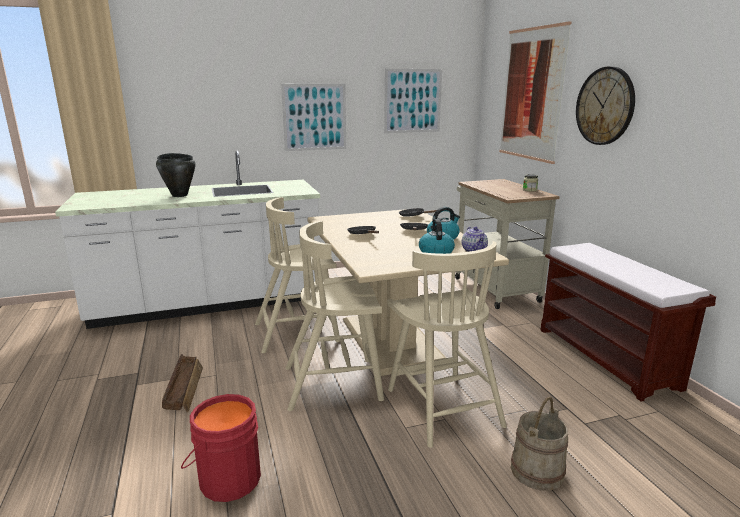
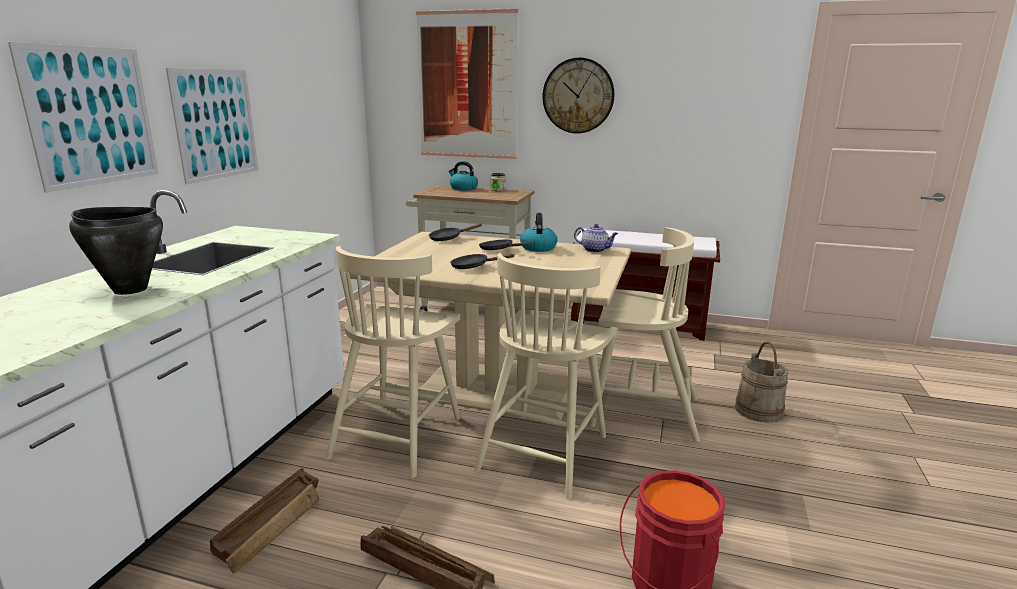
camera: 55 degrees left, 0 degrees up
picture [384,69,442,133] -> picture moved to [8,42,159,193]
kettle [419,219,455,254] -> kettle moved to [449,161,478,191]
none -> crate [210,468,319,573]

